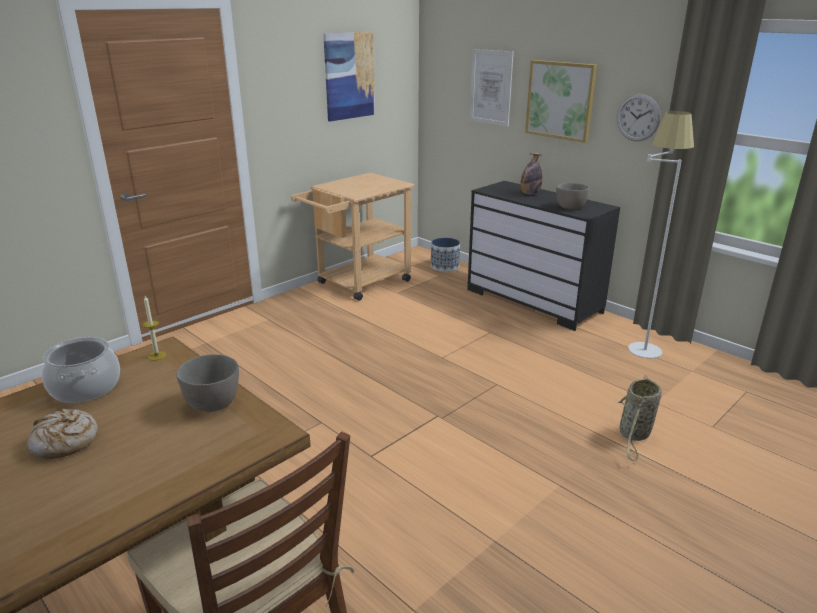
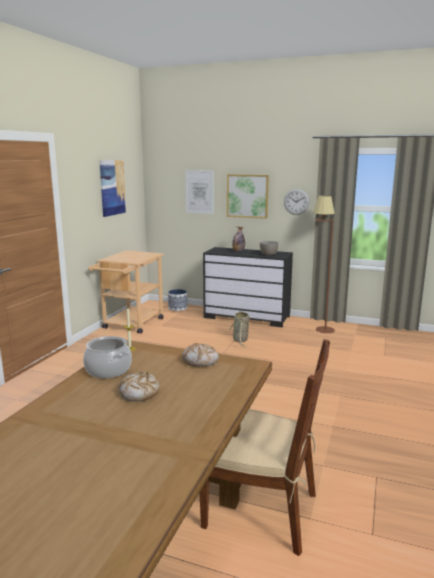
camera: 25 degrees left, 10 degrees down
grey bowl [176,355,239,412] -> bread [182,343,219,367]
basket [617,375,662,461] -> basket moved to [229,311,249,348]
white floor lamp [628,111,694,359] -> brown floor lamp [313,196,335,333]

